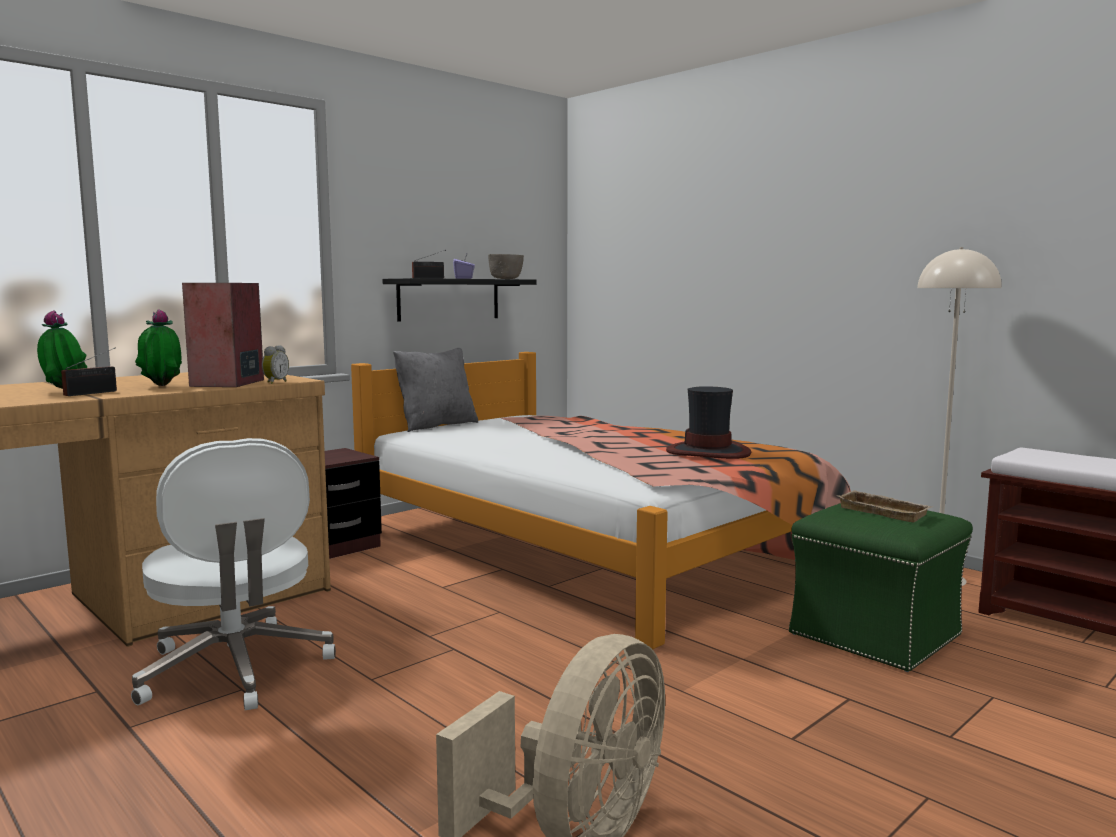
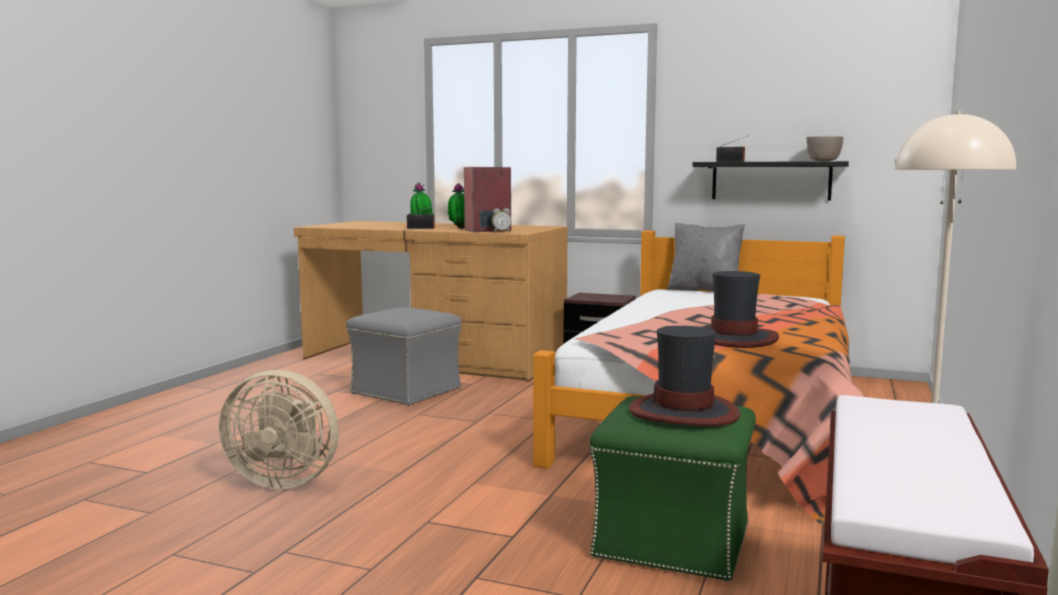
camera: 65 degrees right, 0 degrees up
white office chair [131,438,336,710] -> grey ottoman [346,307,461,406]
purple tissue box [453,253,475,279] -> none
beige tray [837,490,932,523] -> hat [629,326,740,426]

